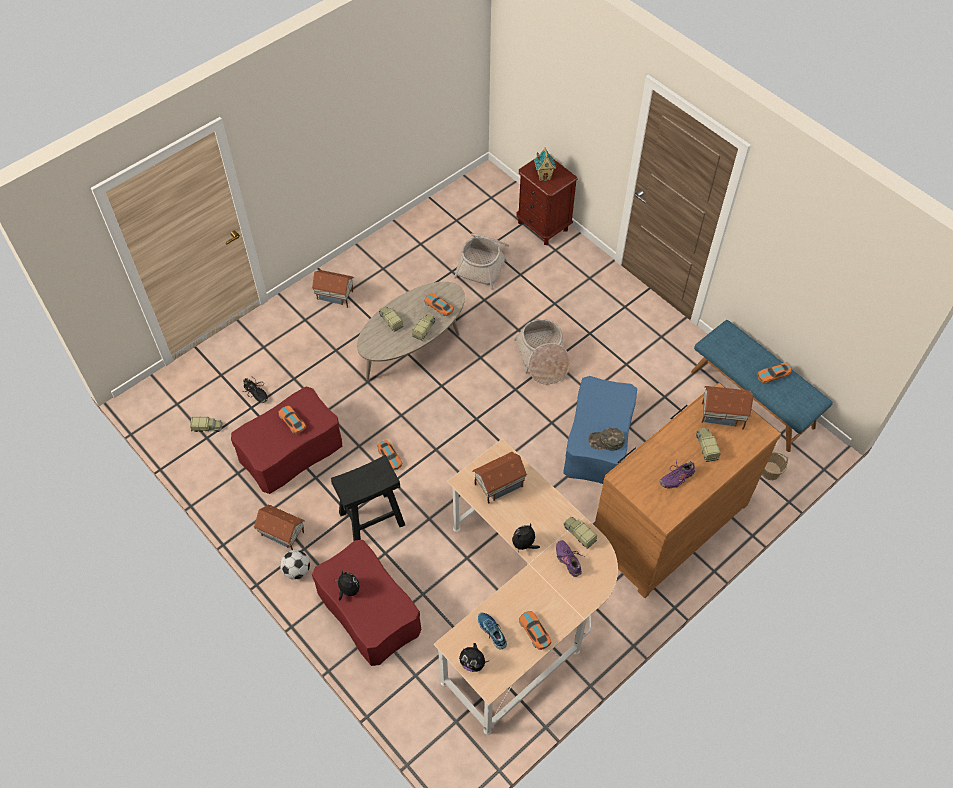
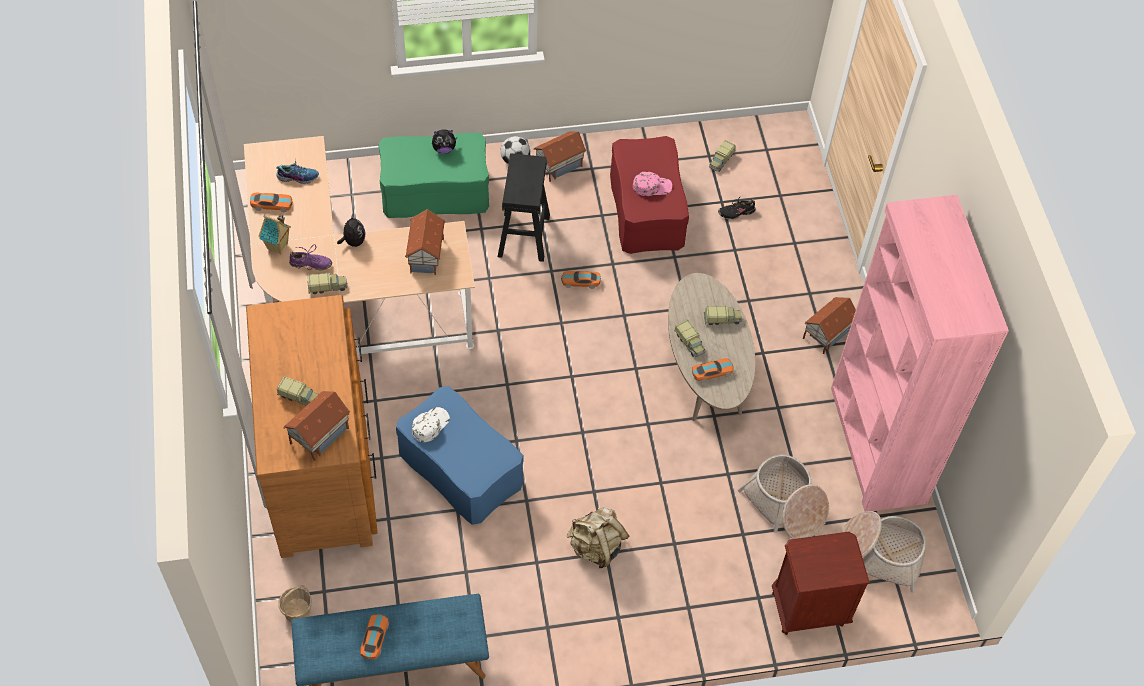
camera: 120 degrees right, 0 degrees up
toy car [278,406,306,434] -> pink cap [633,172,672,196]
red ottoman [312,540,422,666] -> green ottoman [378,133,489,218]
plush toy [459,643,490,672] -> none
basket [514,319,570,384] -> basket moved to [840,511,926,593]
toy house [534,147,556,181] -> toy house moved to [258,215,291,254]
green cap [588,428,625,451] -> white cap [412,407,450,442]
purple shoe [659,461,696,489] -> none
none -> beige backpack [567,507,629,568]
none -> pink bookcase [831,195,1009,511]

